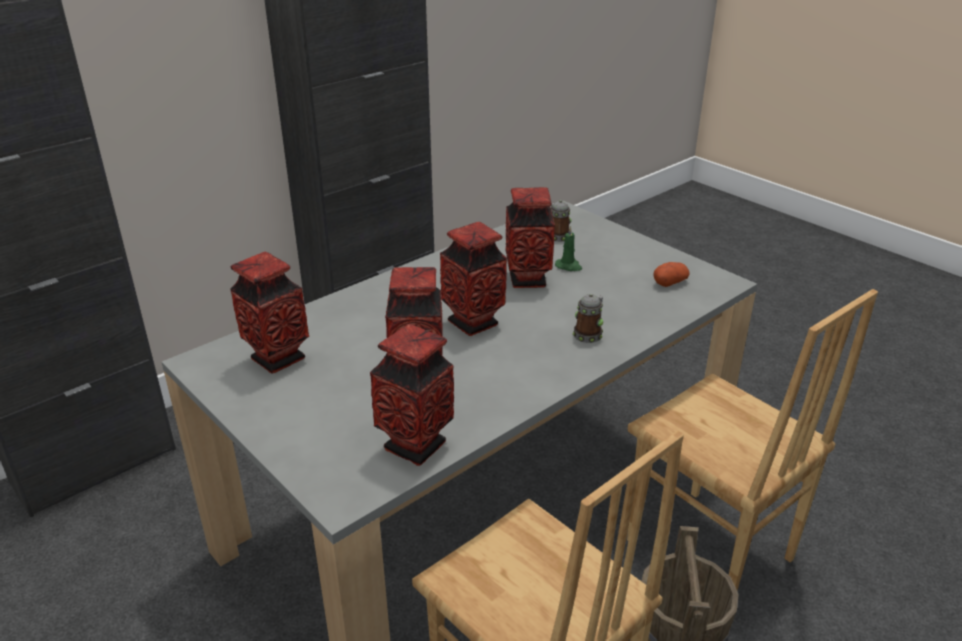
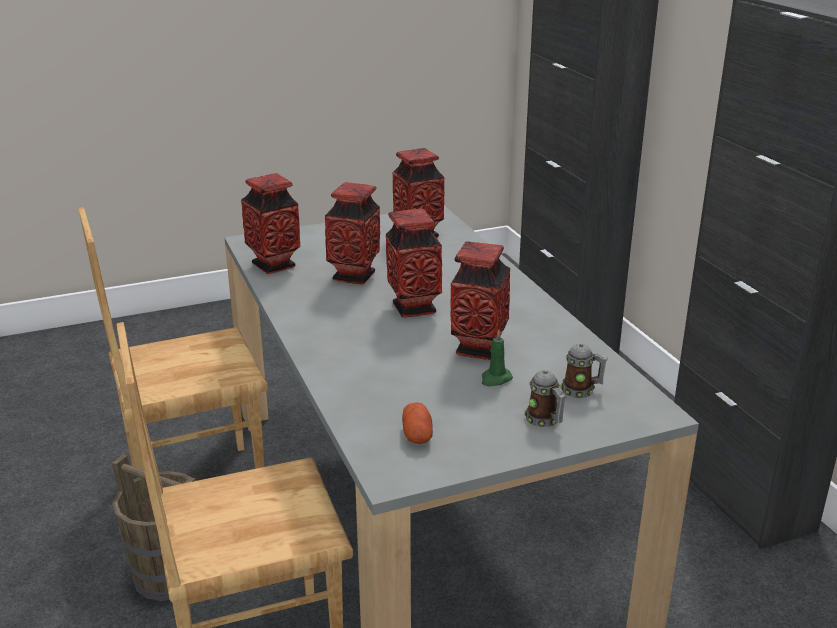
camera: 110 degrees right, 5 degrees down
mug [573,294,603,343] -> mug moved to [524,370,566,427]

